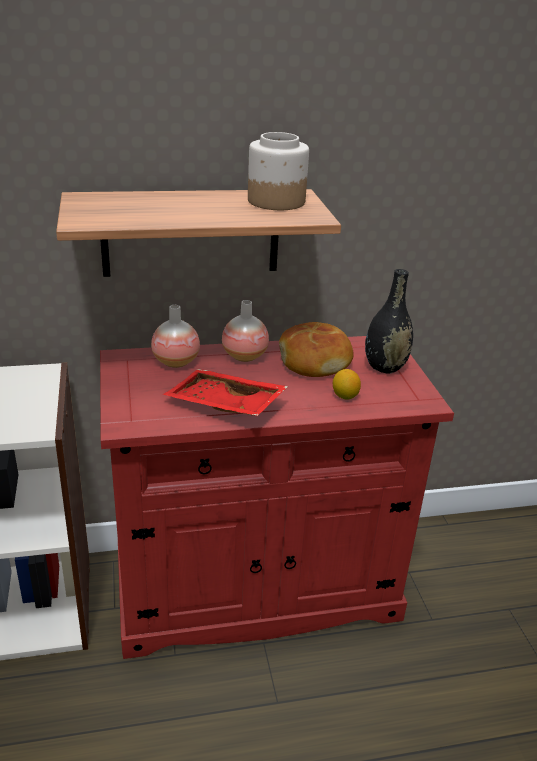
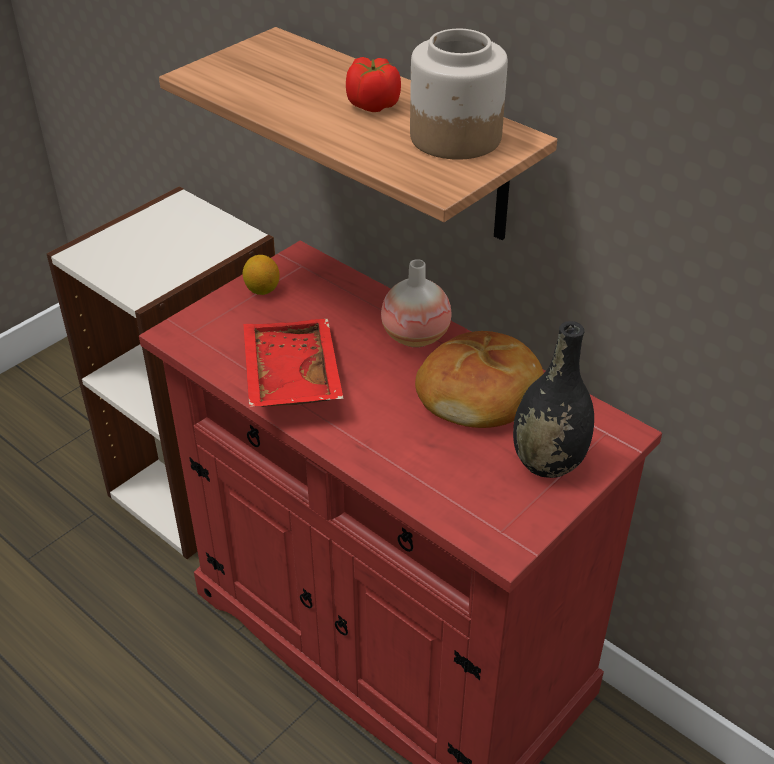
camera: 55 degrees right, 10 degrees up
vase [151,305,200,368] -> none
lemon [333,369,361,400] -> lemon moved to [243,255,279,295]
none -> tomato [346,57,401,112]

